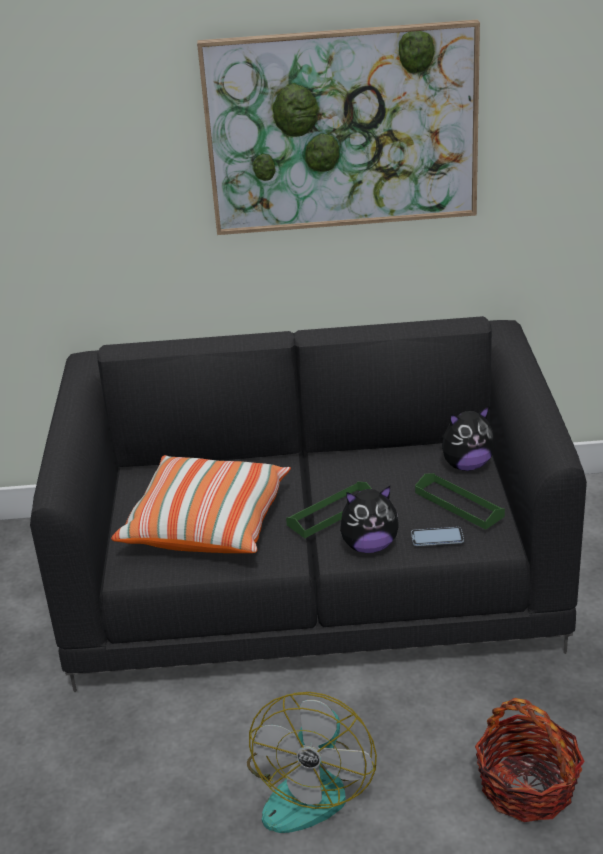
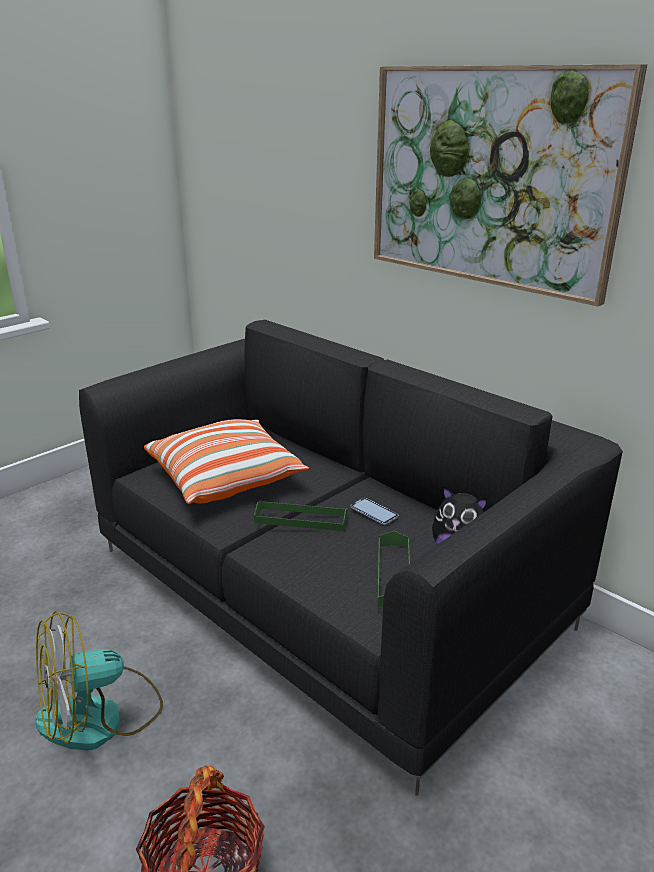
camera: 45 degrees right, 5 degrees down
plush toy [340,486,399,553] -> none
phone [411,527,464,546] -> phone moved to [351,498,398,525]

